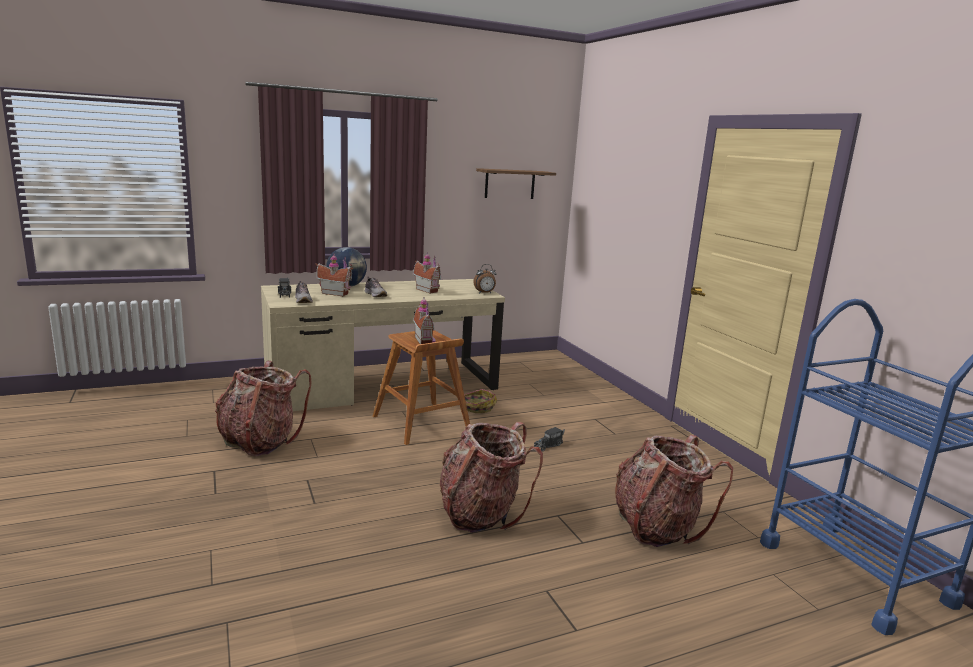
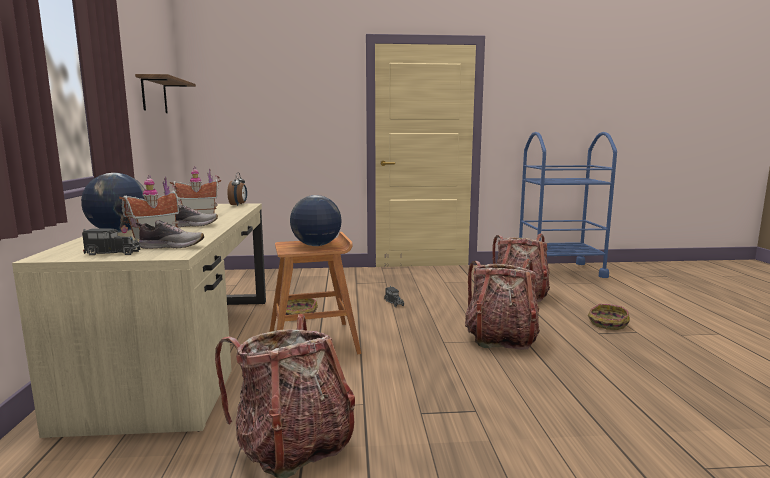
camera: 70 degrees left, 5 degrees down
toy house [413,298,436,344] -> globe [290,195,342,246]
none -> basket [588,304,630,330]

